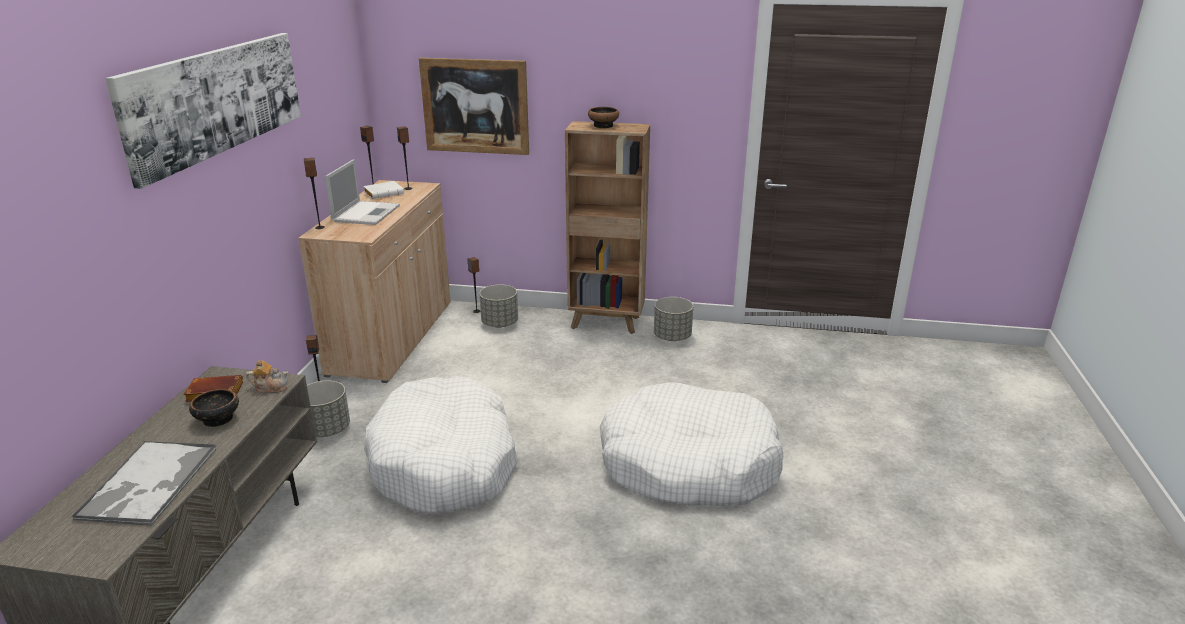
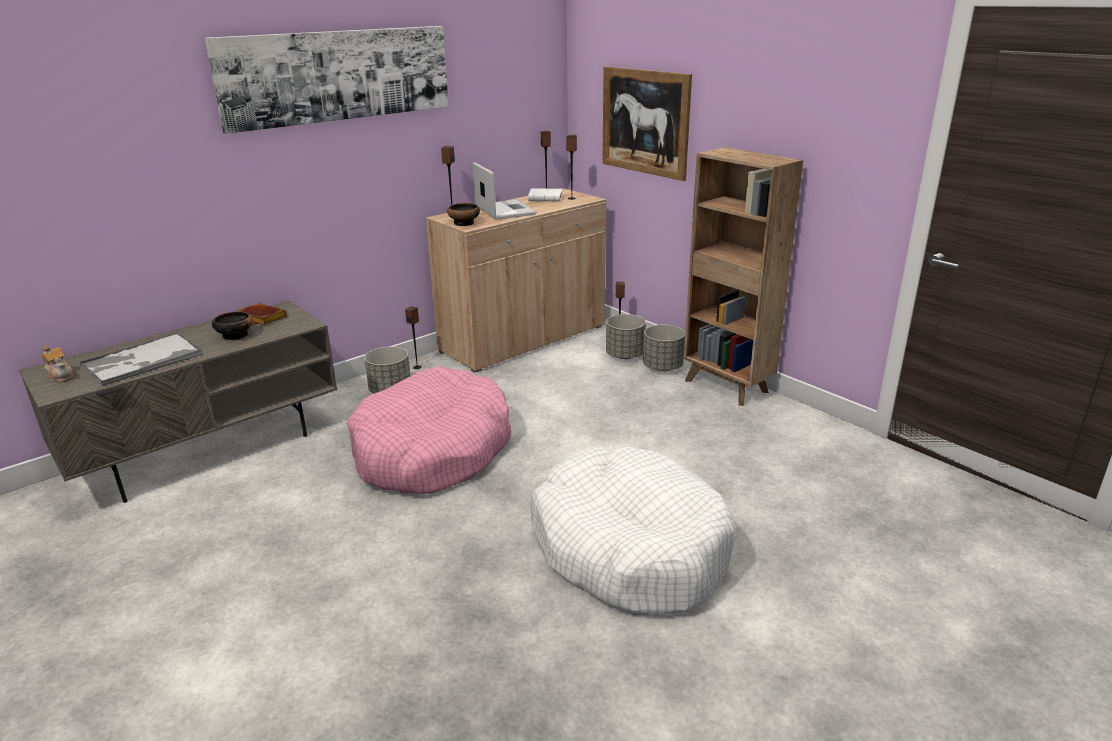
camera: 40 degrees right, 0 degrees up
teapot [246,360,288,393] -> teapot moved to [41,345,74,382]
laptop [325,159,400,225] -> laptop turned 75 degrees counterclockwise [472,162,537,220]
white dog bed [364,376,518,513] -> pink dog bed [347,367,511,494]
bowl [588,107,619,128] -> bowl moved to [447,203,480,226]
grey planter [654,297,693,341] -> grey planter moved to [643,325,685,371]

